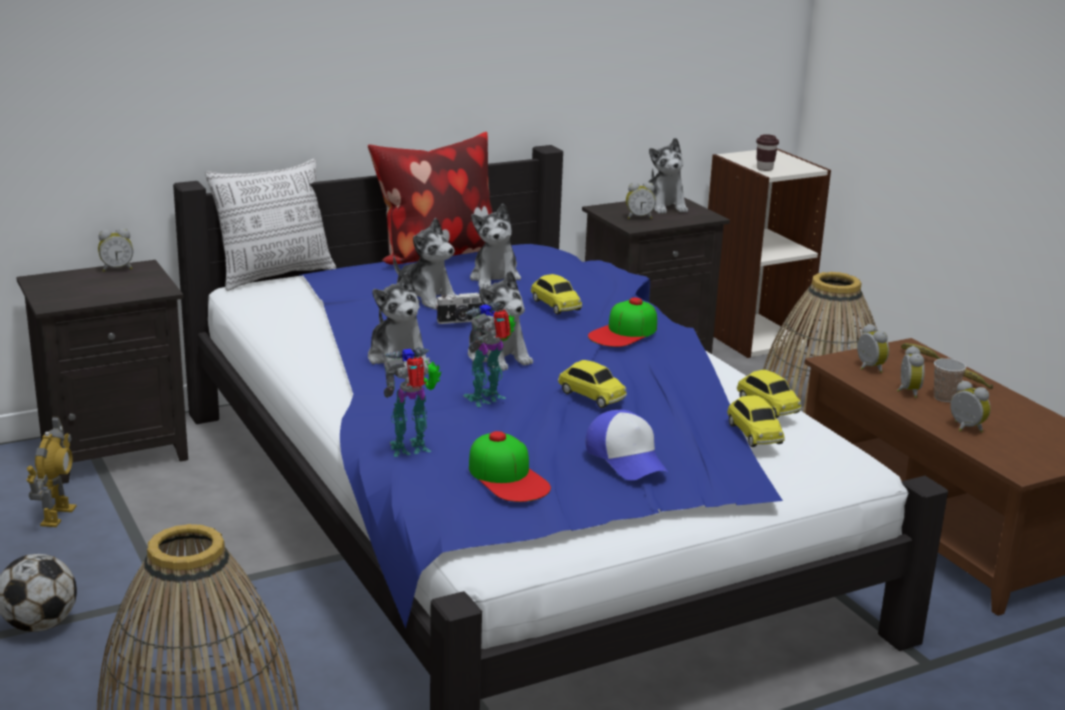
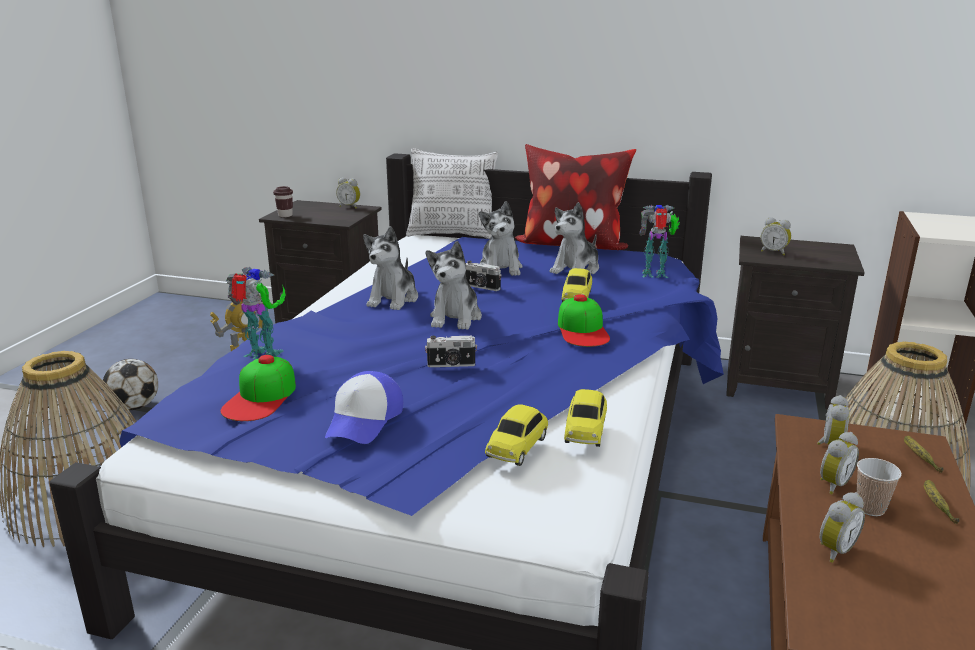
camera: 45 degrees right, 0 degrees up
toy robot [463,302,516,407] -> toy robot moved to [640,204,680,278]
toy car [558,360,627,408] -> camera [425,336,477,367]
cap [588,298,657,347] -> cap turned 90 degrees counterclockwise [558,294,610,347]
plush toy [648,138,688,214] -> none
brown cup [756,134,779,171] -> brown cup moved to [273,186,293,217]
alarm clock [950,380,991,433] -> alarm clock turned 45 degrees clockwise [820,492,865,563]

